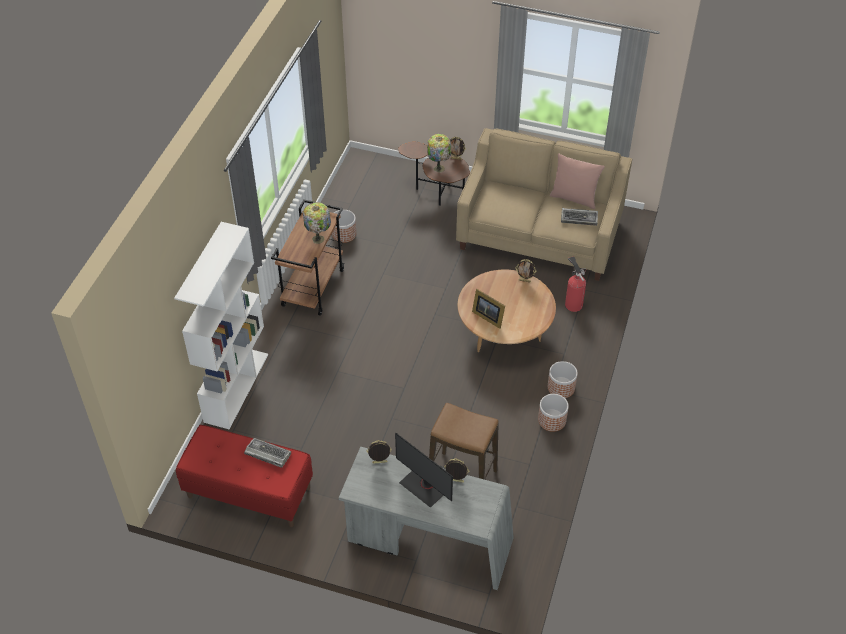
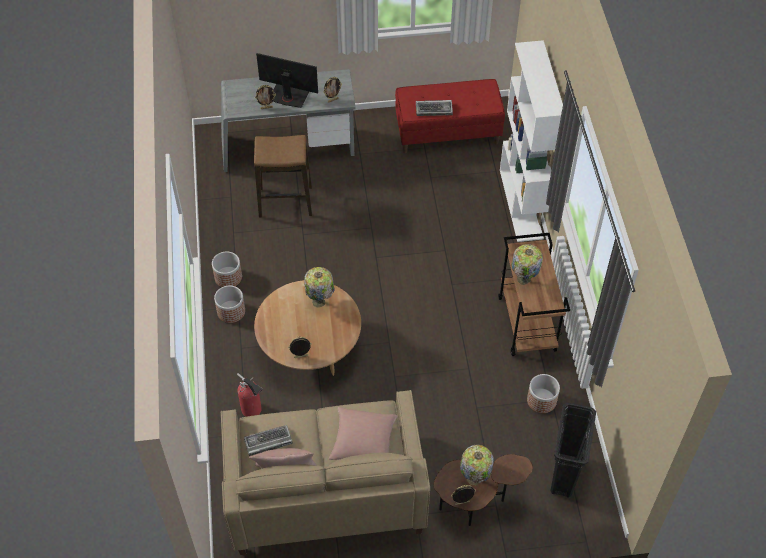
camera: 155 degrees right, 5 degrees up
picture frame [472,289,505,329] -> table lamp [304,267,335,308]
none -> pink pillow [329,407,397,460]
none -> black trash can [550,403,596,498]

